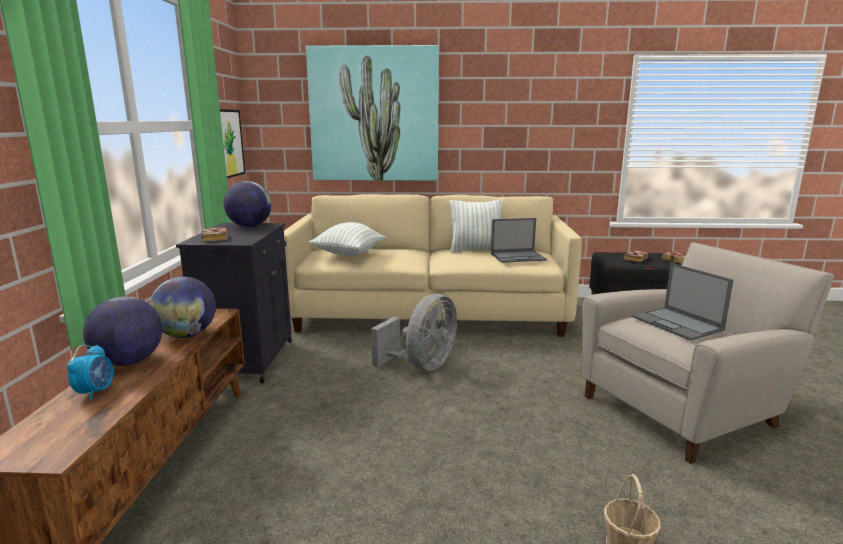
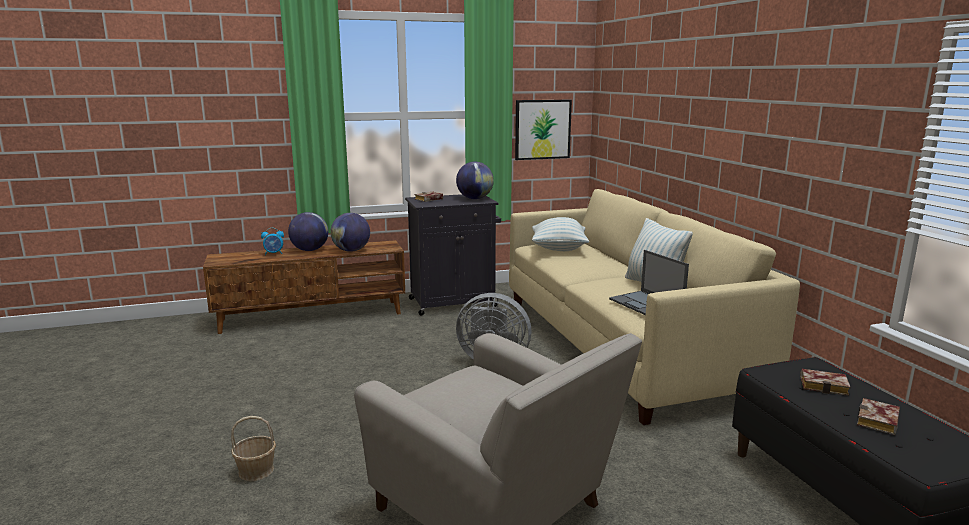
camera: 70 degrees right, 0 degrees up
picture [306,45,439,181] -> none
laptop [633,263,733,341] -> none

